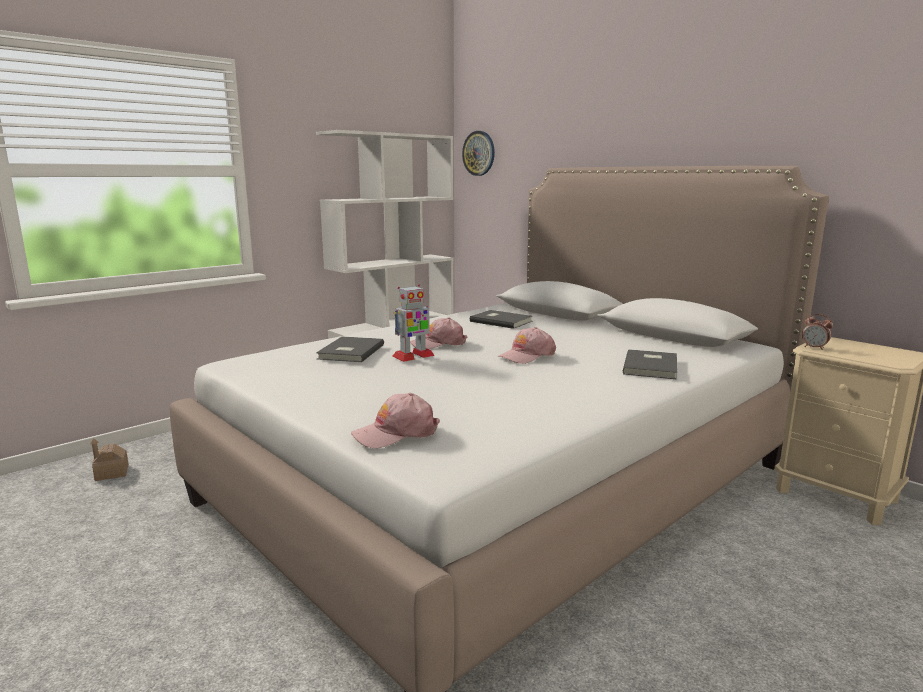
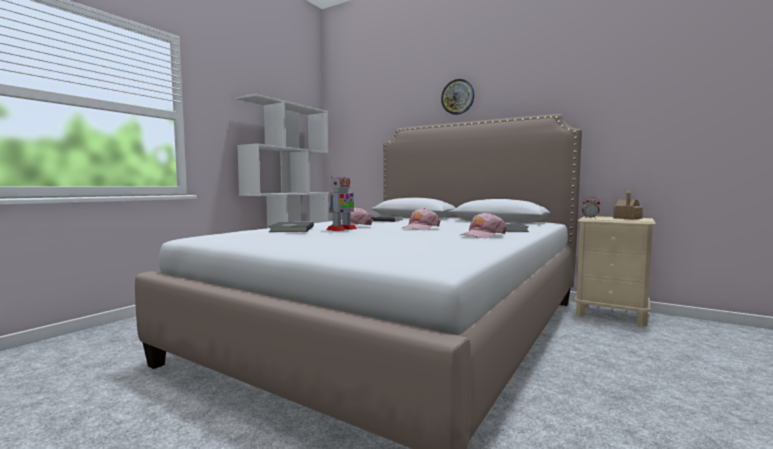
camera: 15 degrees left, 10 degrees down
toy house [90,438,129,481] -> toy house moved to [613,190,643,220]
pink cap [351,393,440,448] -> pink cap moved to [461,212,507,238]
wall clock [462,131,495,176] -> wall clock moved to [441,79,474,115]

